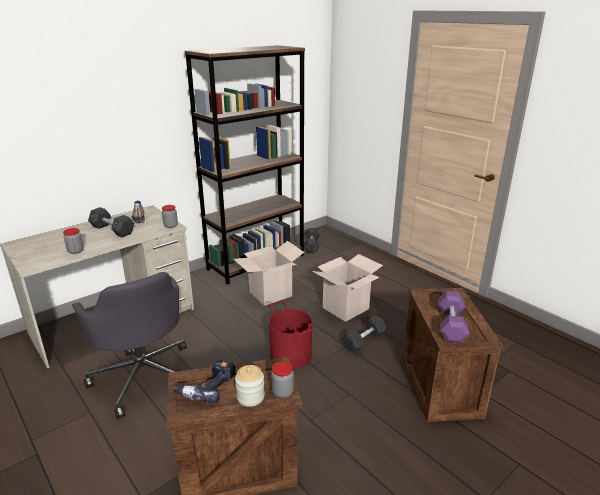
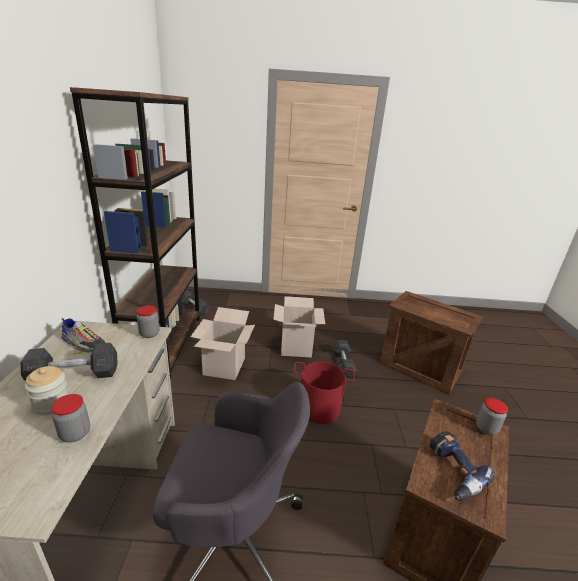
camera: 50 degrees left, 0 degrees up
jar [235,365,265,407] -> jar moved to [25,366,70,415]
purple dumbbell [438,291,470,343] -> none

